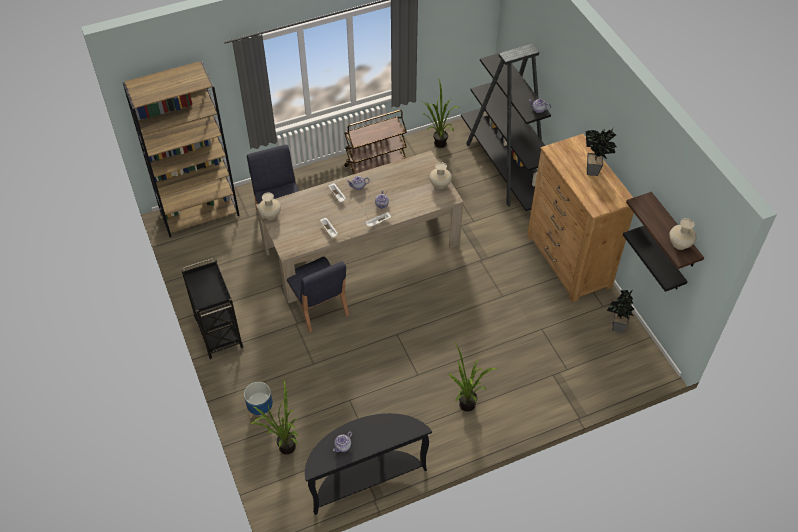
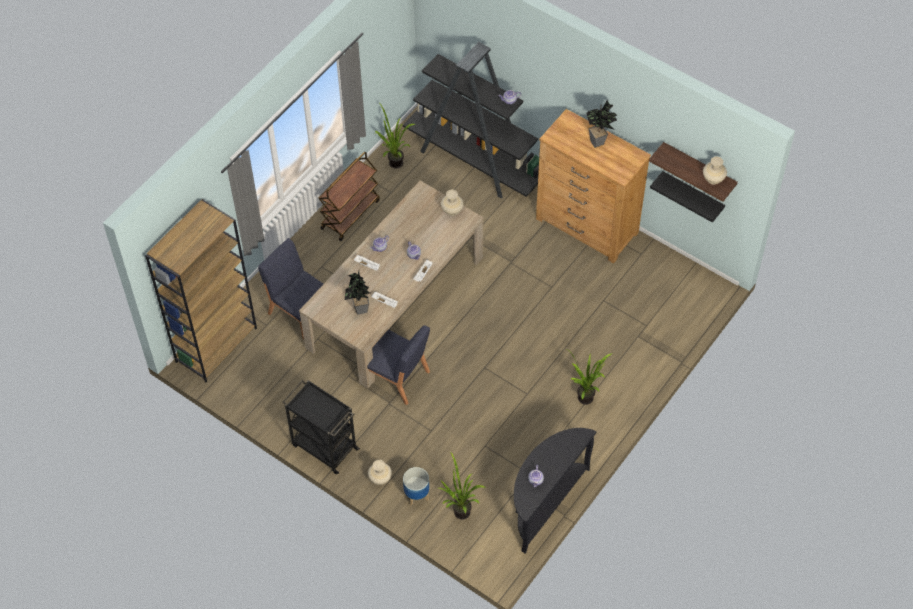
camera: 30 degrees left, 5 degrees up
beige vase [258,192,281,220] -> beige vase moved to [368,460,392,485]
potted plant [607,290,635,333] -> potted plant moved to [345,271,370,314]

